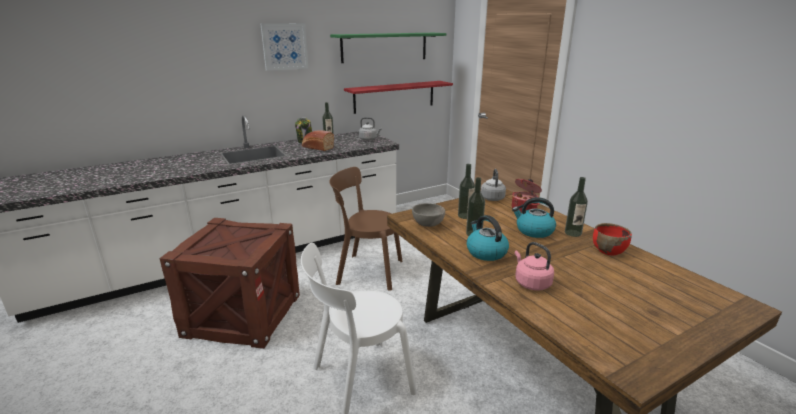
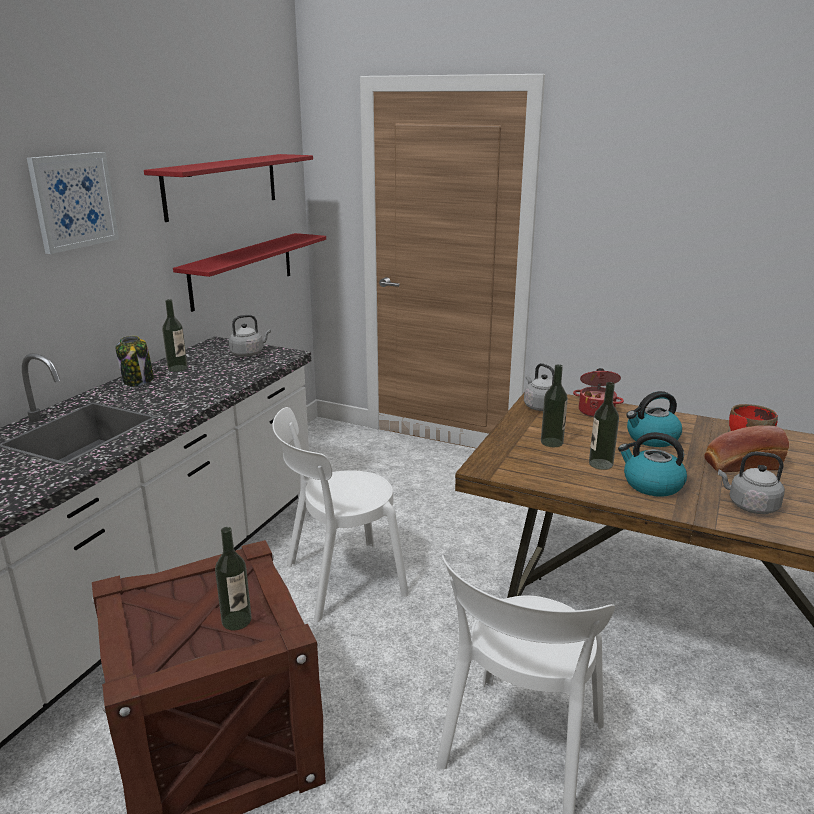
camera: 35 degrees left, 0 degrees up
bread [302,130,334,151] -> bread moved to [704,426,789,472]
brown chair [329,167,402,291] -> white chair [272,407,409,622]
green shelf [330,33,446,63] -> red shelf [144,154,313,222]
grey bowl [412,203,445,227] -> none
pink kettle [515,242,554,291] -> grey kettle [718,452,785,514]
bottle [565,177,588,237] -> bottle moved to [215,527,252,630]

